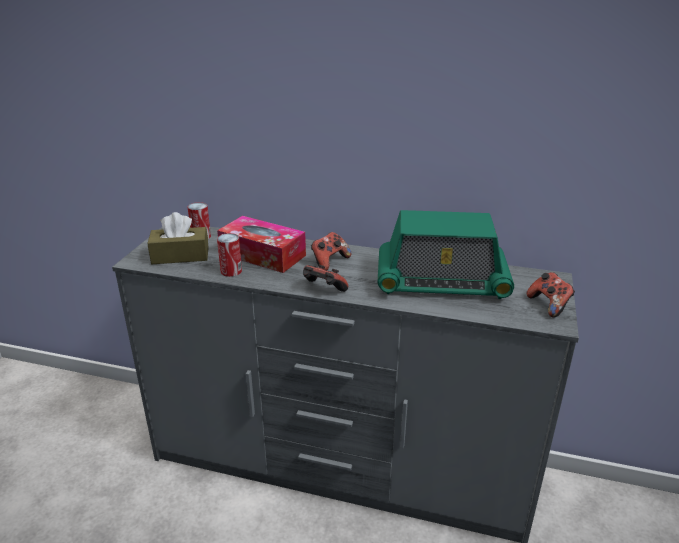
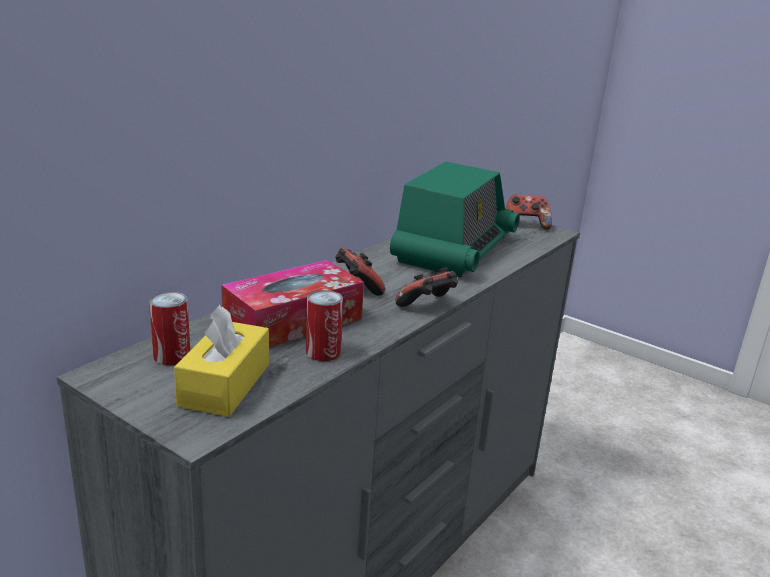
camera: 70 degrees left, 5 degrees down
brown tissue box [147,212,209,264] -> yellow tissue box [174,305,269,417]

